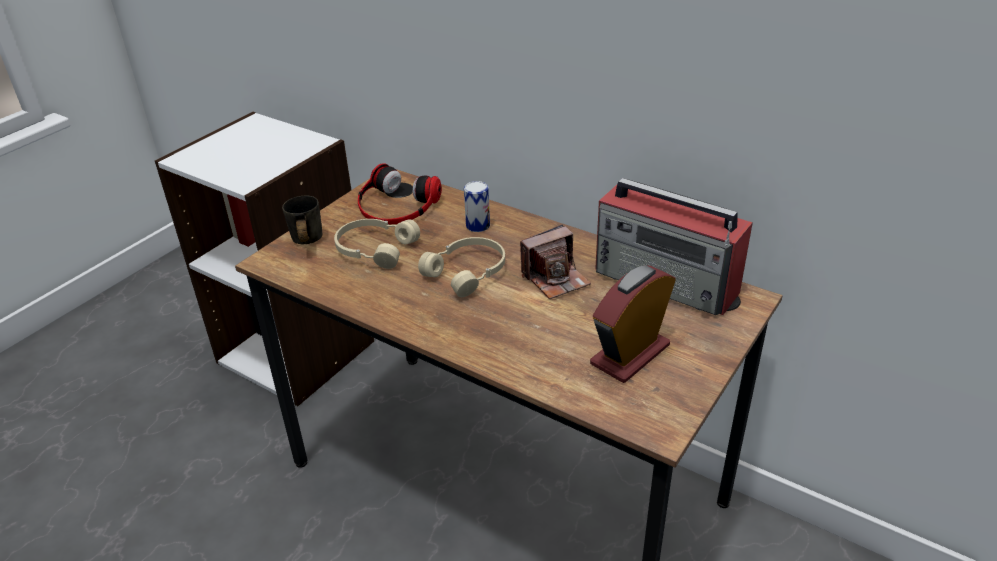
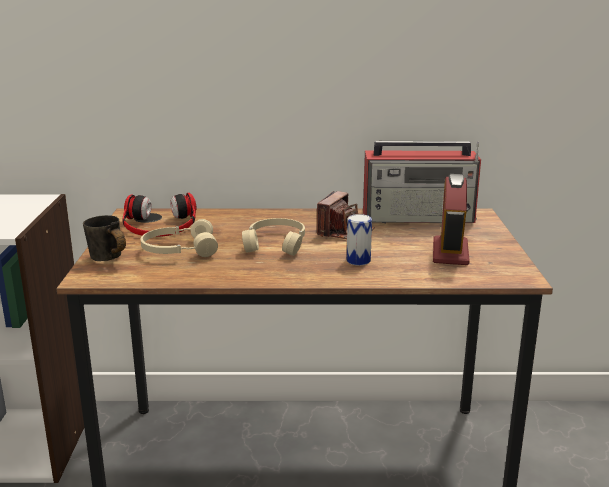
camera: 35 degrees left, 15 degrees down
can [464,181,490,232] -> can moved to [347,214,372,266]

